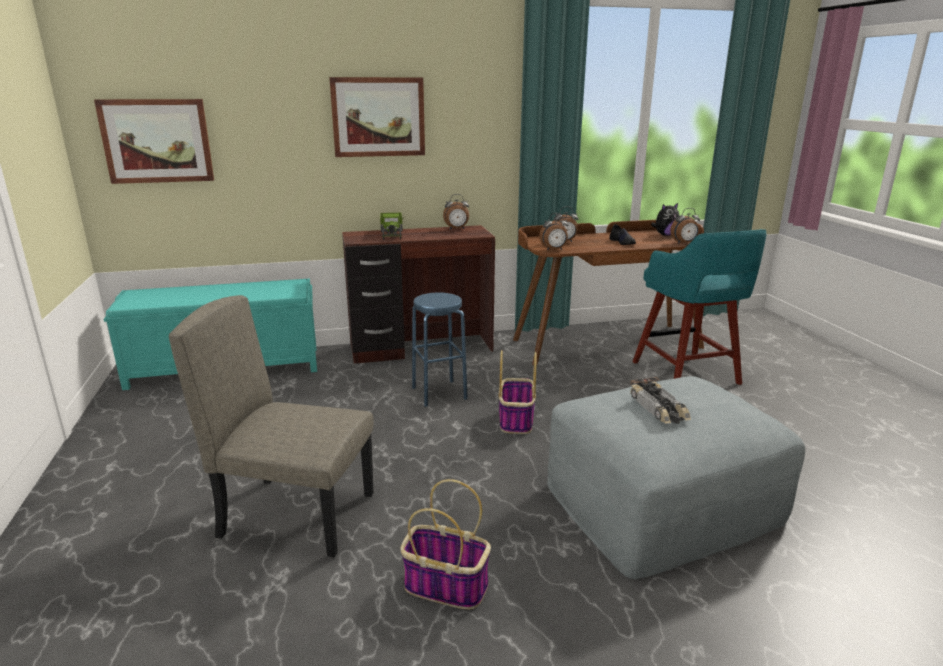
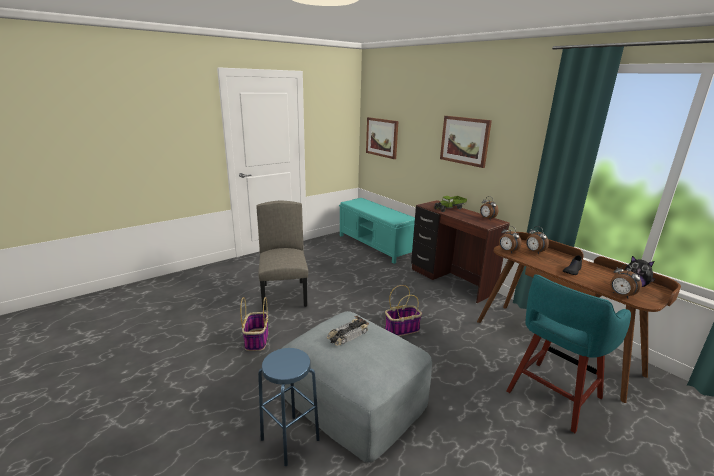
camera: 65 degrees right, 0 degrees up
blue stool [412,292,468,407] -> blue stool moved to [258,348,320,466]

